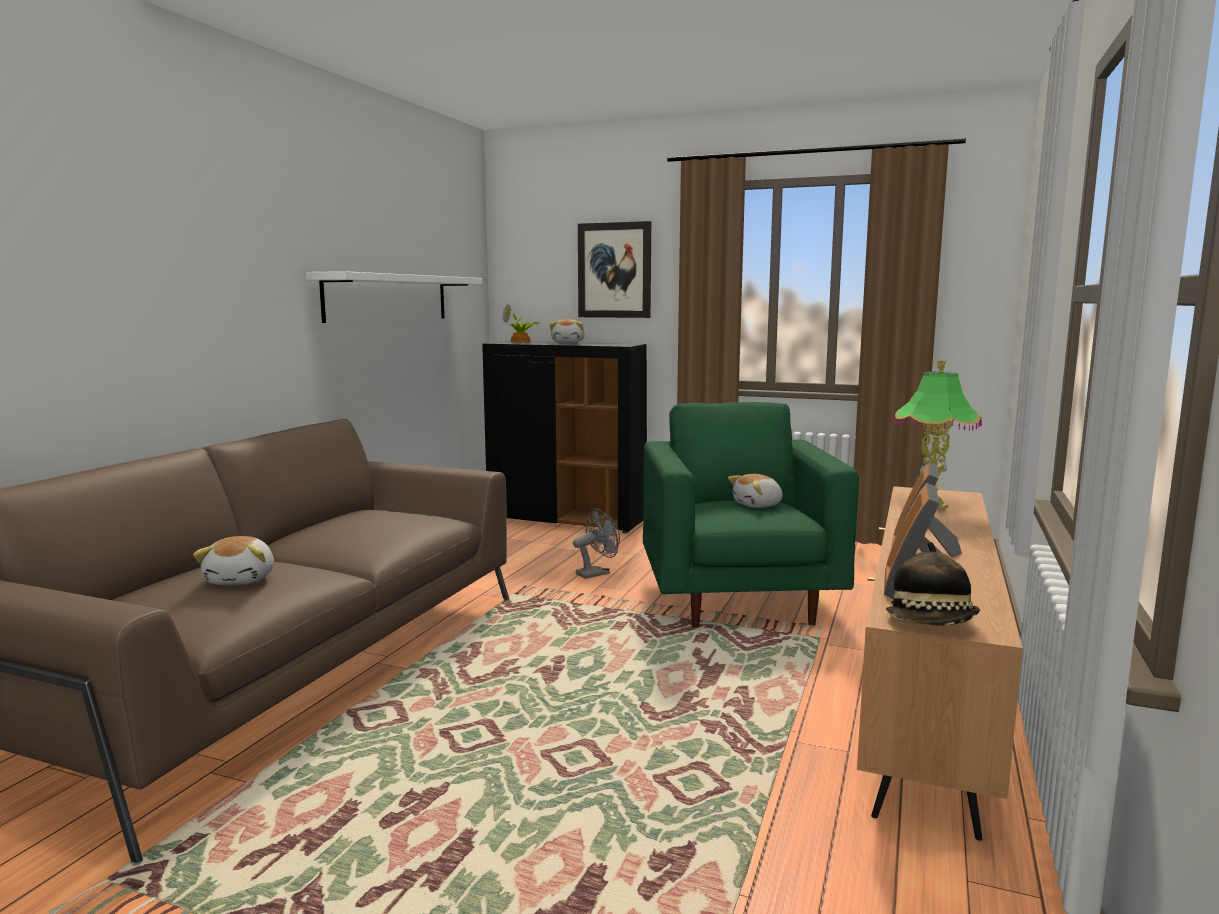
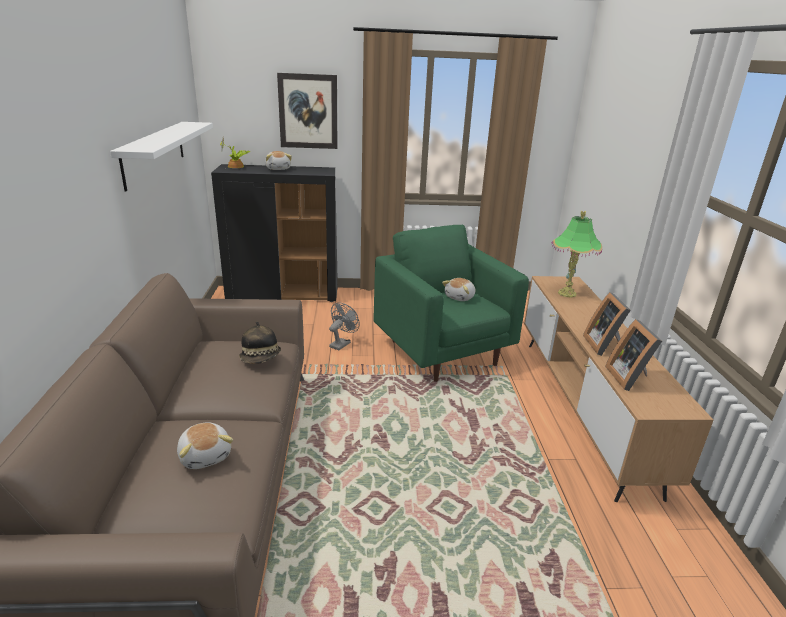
camera: 25 degrees left, 15 degrees up
hat [886,542,980,626] -> hat moved to [239,321,281,364]

